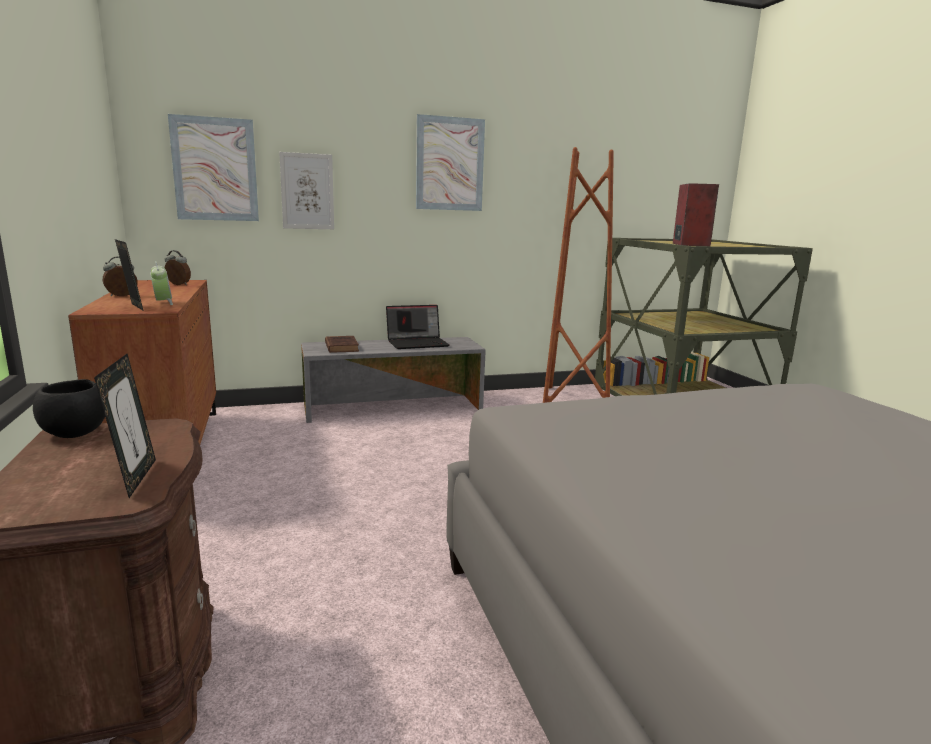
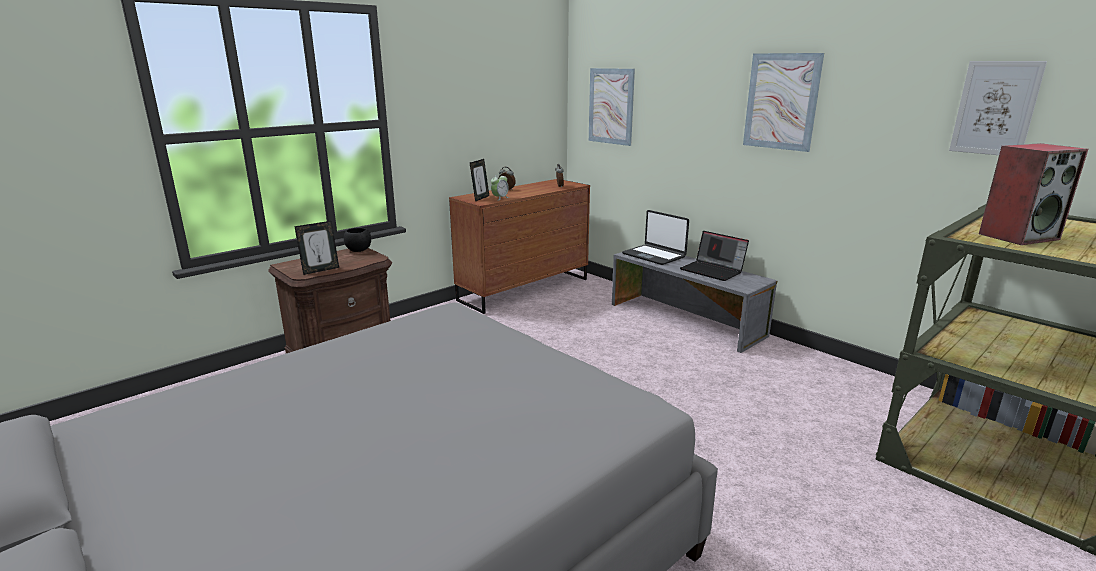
camera: 65 degrees right, 5 degrees up
picture [279,152,334,229] -> picture moved to [949,61,1047,155]
brown book [325,336,359,353] -> laptop [622,210,689,265]
brown clothes rack [543,147,614,403] -> none

